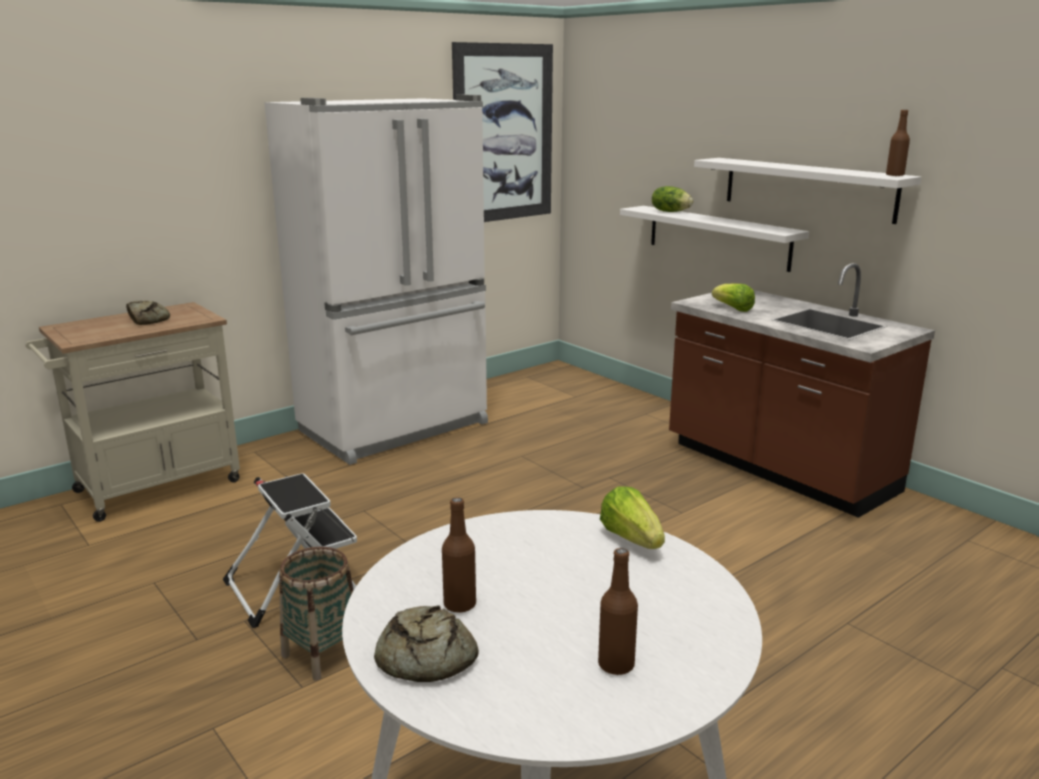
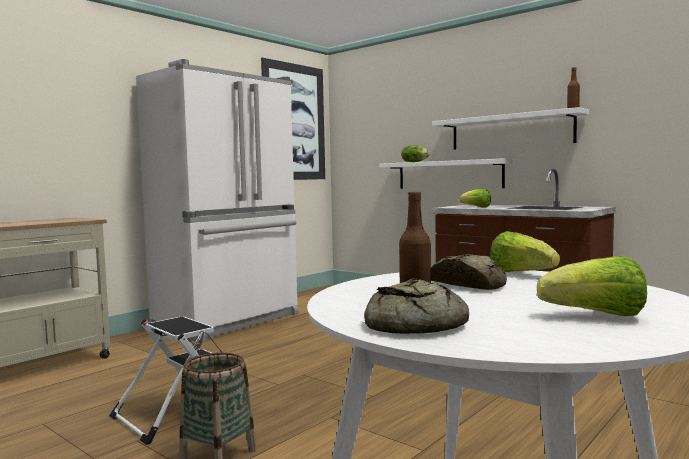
camera: 10 degrees left, 15 degrees down
bread [126,301,170,325] -> bread moved to [431,254,507,290]
brown bottle [598,548,638,675] -> lettuce [537,256,647,316]

